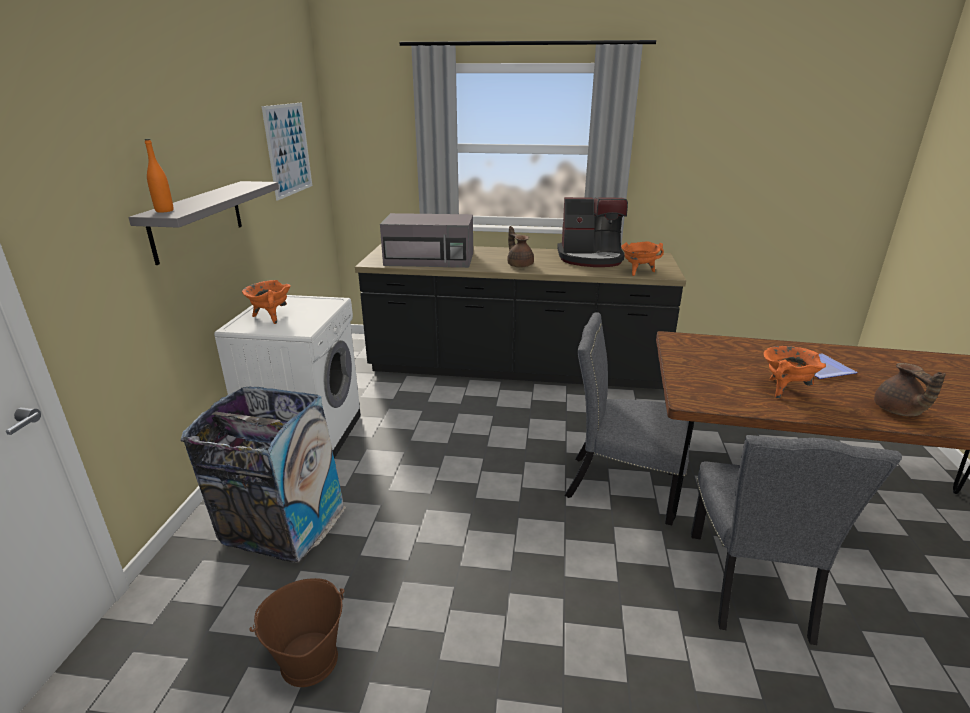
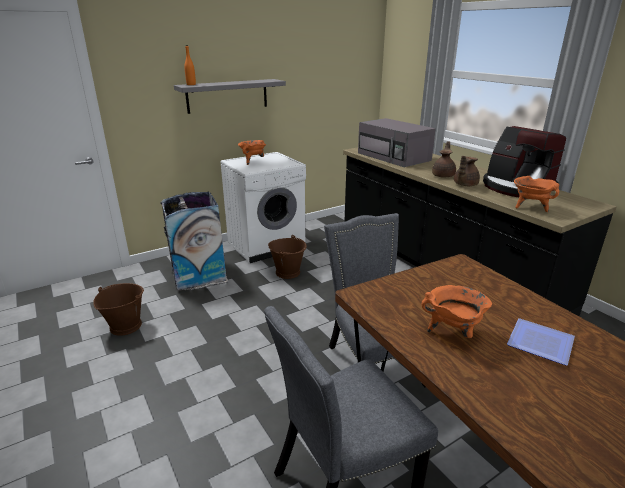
camera: 50 degrees right, 0 degrees up
picture [262,103,312,201] -> none
brown teapot [874,363,946,416] -> brown teapot moved to [454,156,480,186]
none -> brown bucket [268,235,307,279]

